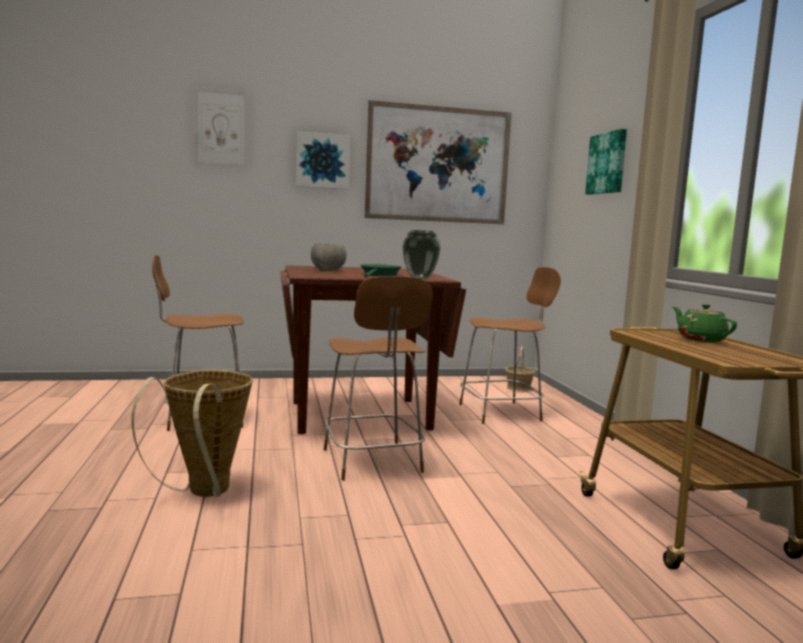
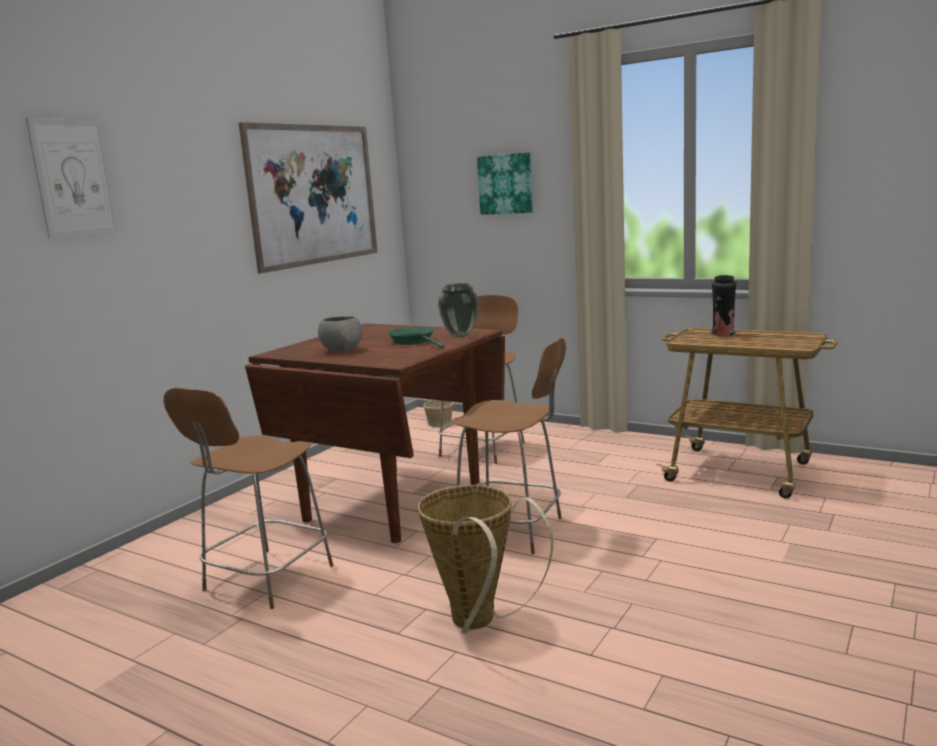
camera: 45 degrees left, 5 degrees up
picture [296,131,350,189] -> none
green teapot [673,304,737,342] -> black vase [712,275,737,337]

